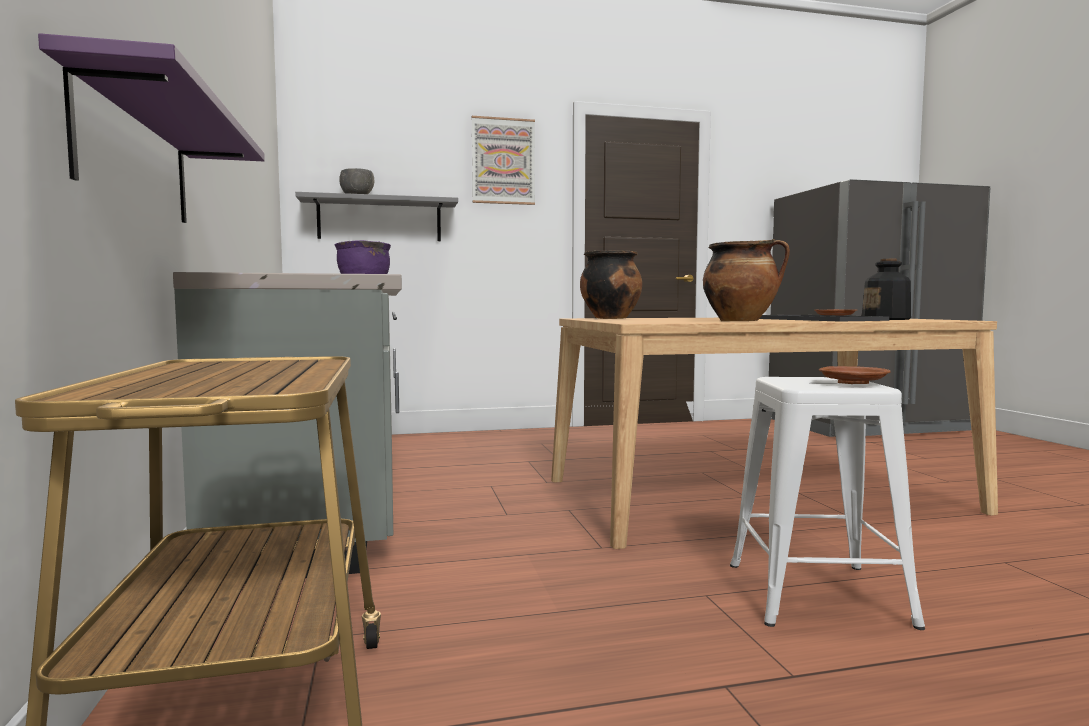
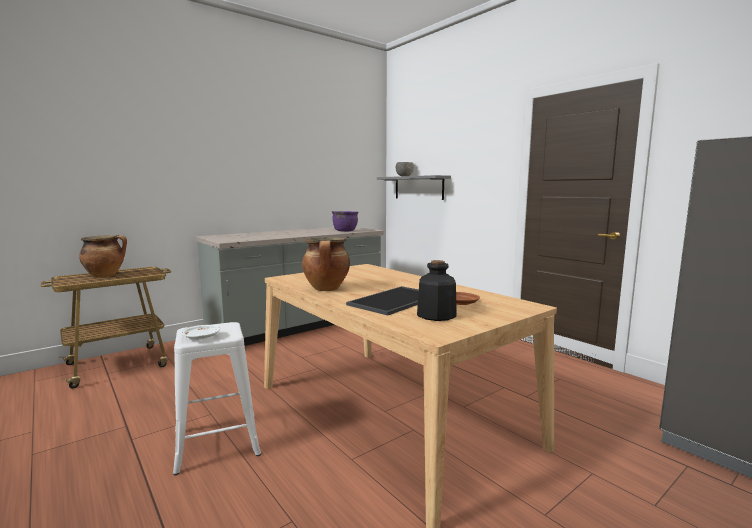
camera: 65 degrees right, 5 degrees up
purple shelf [38,33,265,223] -> none
picture [472,116,535,205] -> none
cooking pot [580,250,642,319] -> cooking pot moved to [79,235,127,278]
brown plate [819,366,891,384] -> white plate [181,325,220,340]

